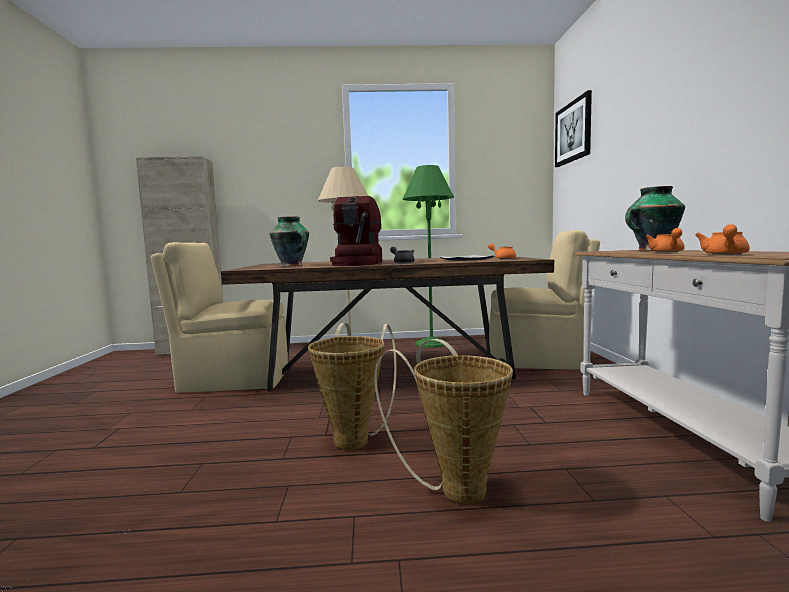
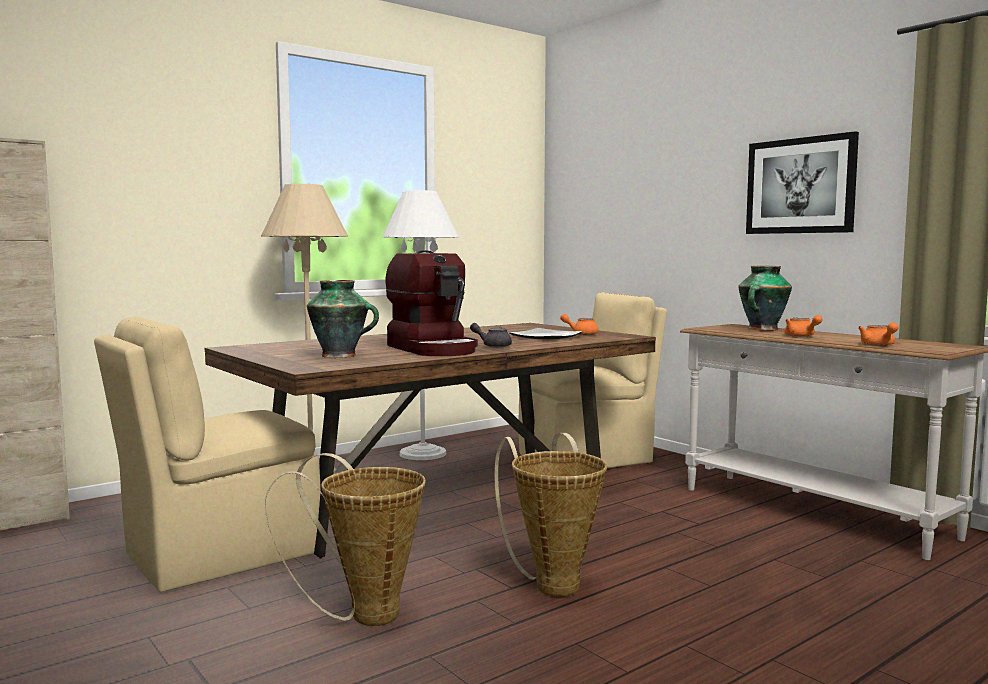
camera: 35 degrees left, 0 degrees up
basket [374,339,513,505] -> basket moved to [265,453,426,626]
green floor lamp [403,165,454,348] -> white floor lamp [382,190,459,460]
picture [555,90,592,167] -> picture moved to [746,131,859,234]

